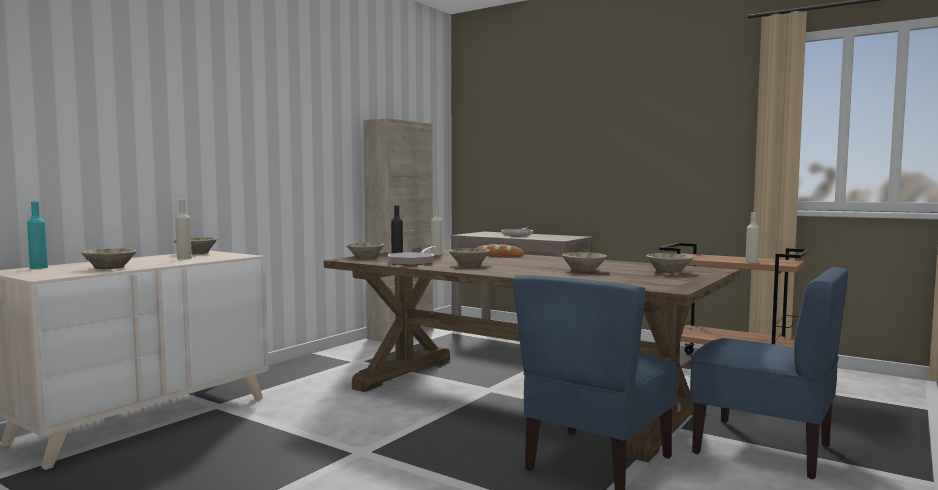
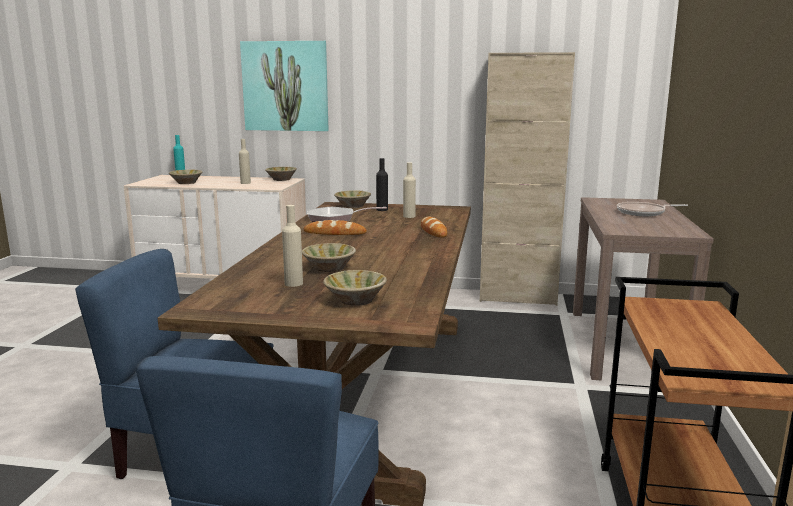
camera: 65 degrees right, 10 degrees up
beige bowl [449,248,490,266] -> bread [304,220,367,235]
beige bottle [745,212,759,263] -> beige bottle moved to [282,205,303,287]
none -> picture [240,41,329,131]

